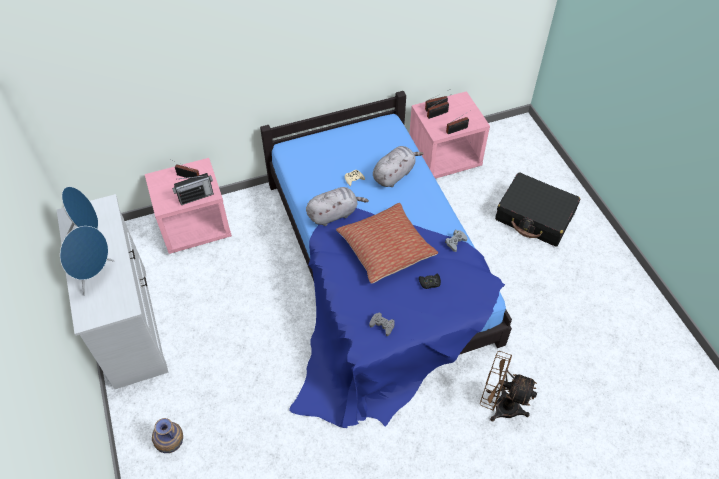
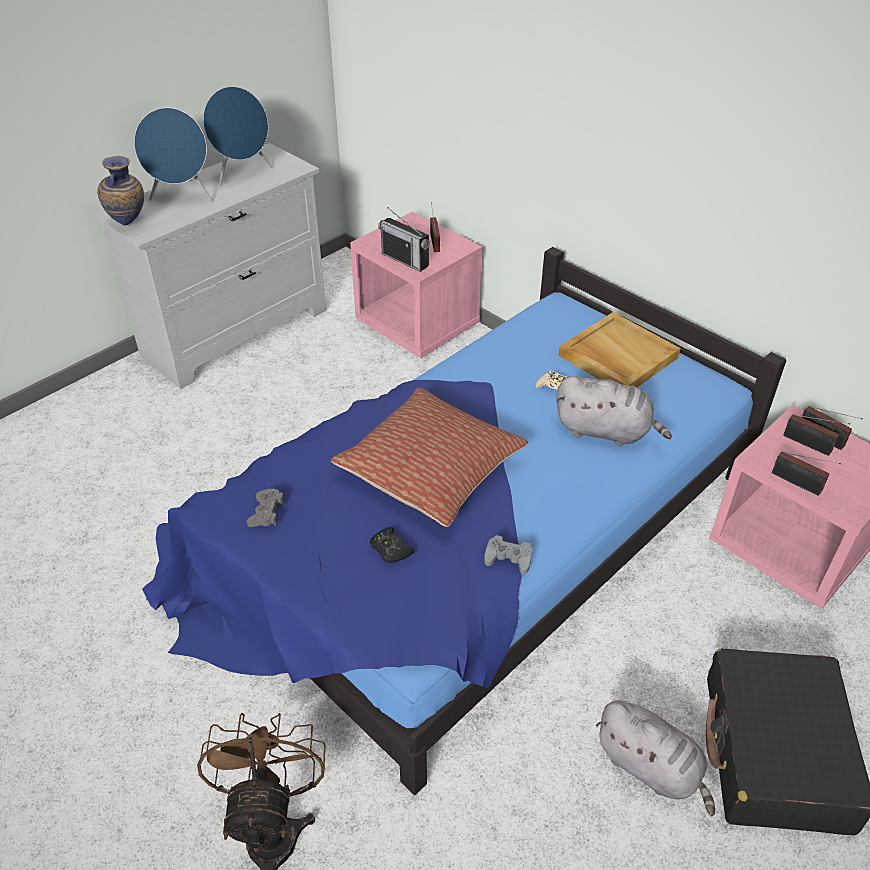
camera: 65 degrees right, 10 degrees down
vase [152,418,183,453] -> vase moved to [97,155,144,225]
grey plush toy [306,187,369,226] -> grey plush toy moved to [596,700,715,816]
none -> beige tray [558,312,681,387]

